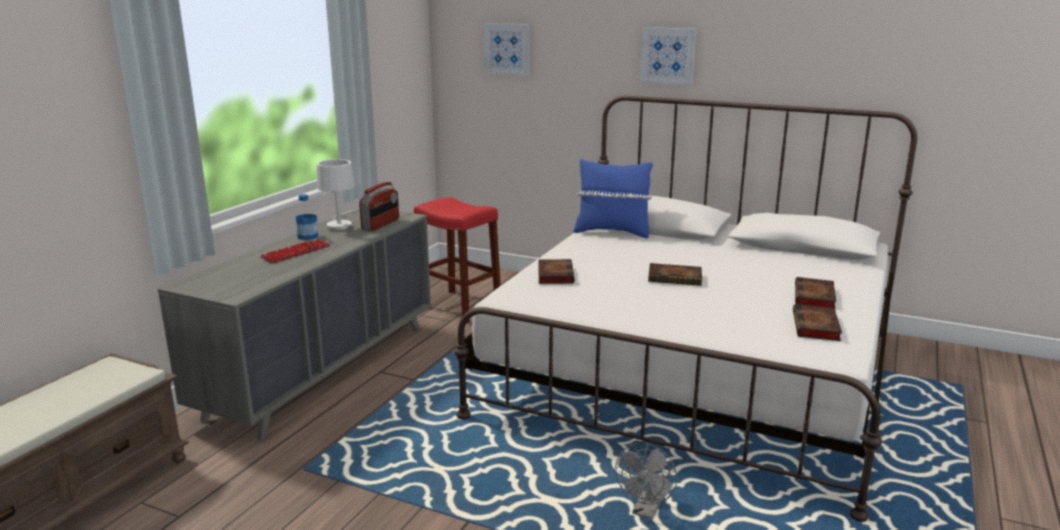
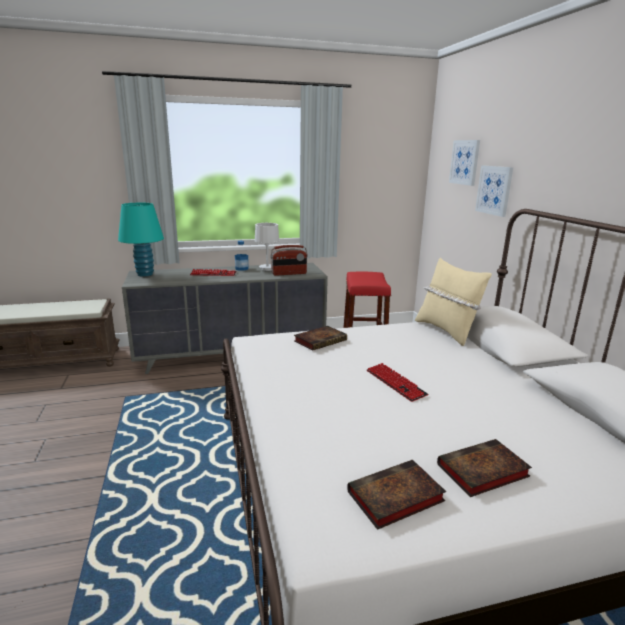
camera: 50 degrees right, 0 degrees up
blue pillow [573,159,653,238] -> beige pillow [415,258,492,346]
grey fan [615,443,677,519] -> none
picture [640,27,696,85] -> picture moved to [475,166,513,217]
book [648,263,702,286] -> keyboard [367,363,429,402]
none -> turquoise table lamp [118,203,164,277]

